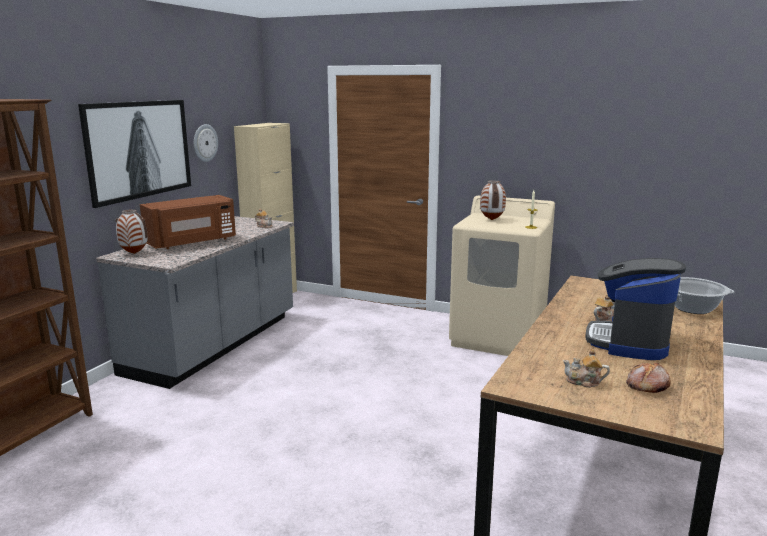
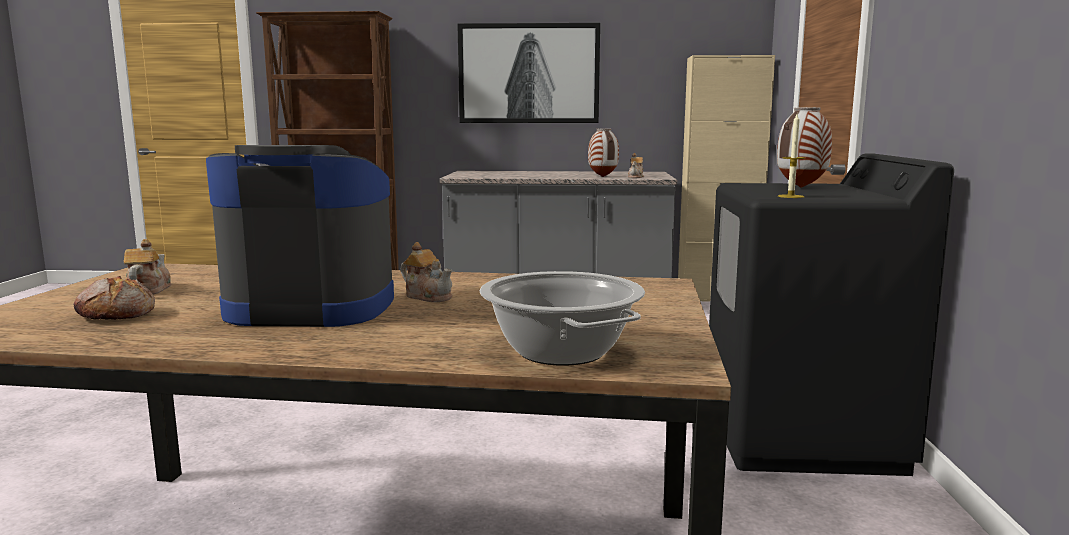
camera: 70 degrees right, 5 degrees down
vase [115,209,148,254] -> vase moved to [588,129,619,177]
brown microwave [140,195,236,249] -> none
wall clock [194,124,218,162] -> none
beige washing machine [449,196,555,356] -> black washing machine [709,154,954,476]

